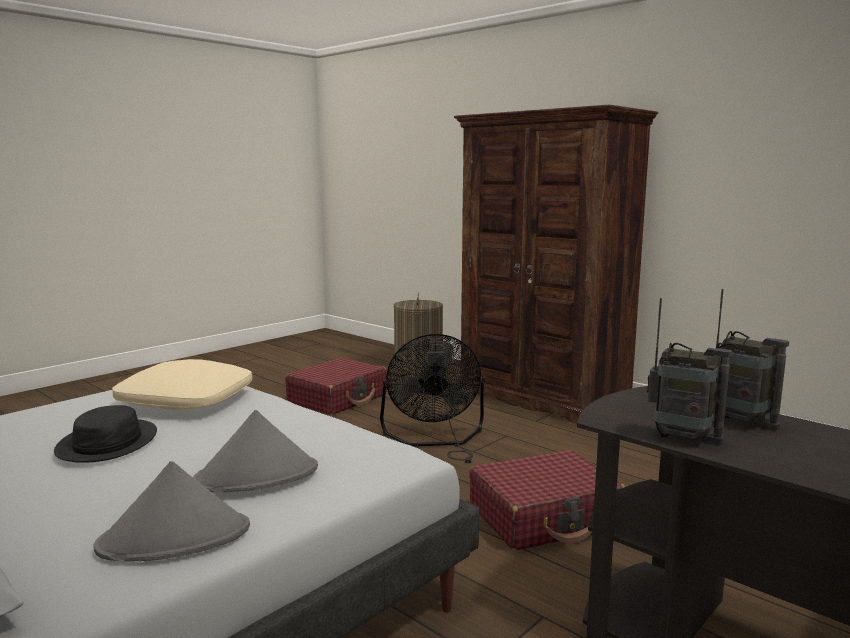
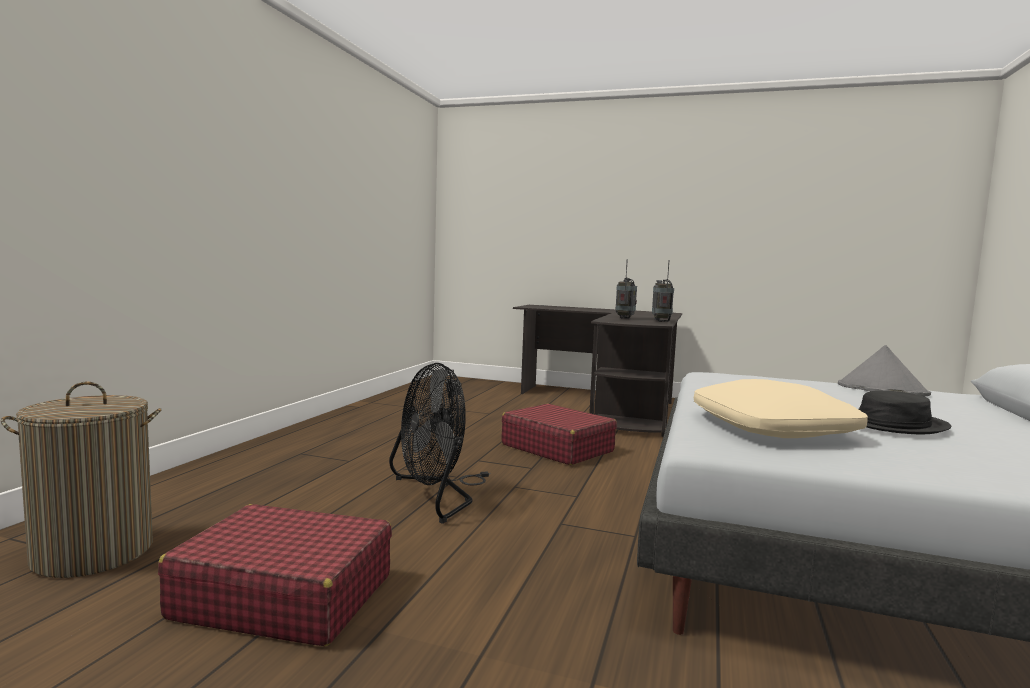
camera: 115 degrees left, 5 degrees down
grey hat [193,410,318,492] -> none
brown wardrobe [454,105,658,424] -> none

